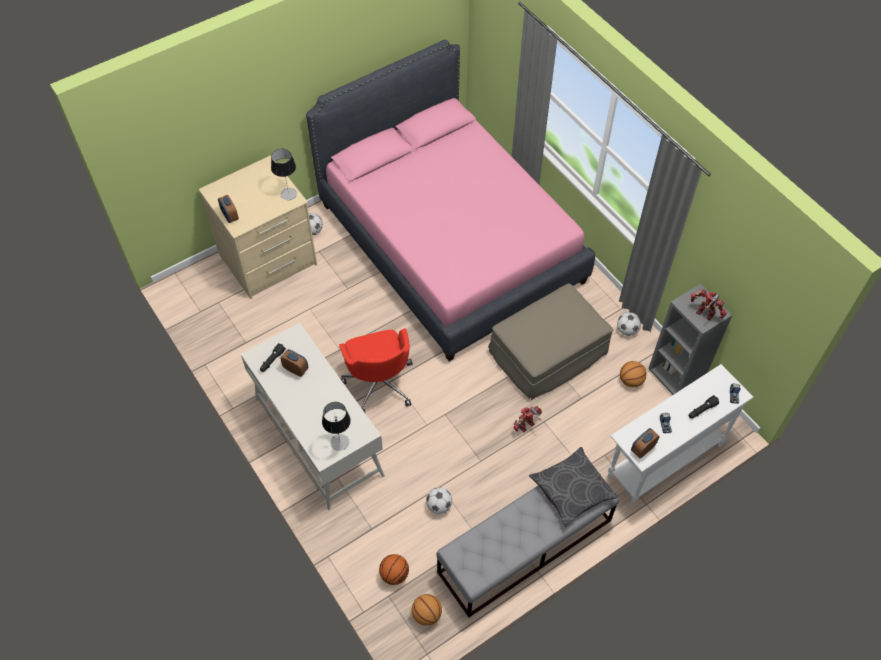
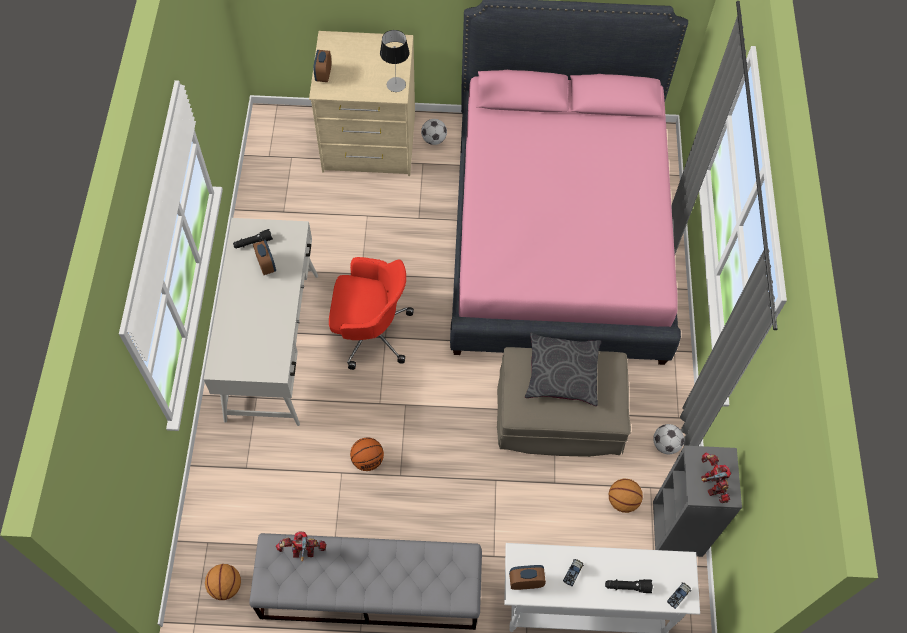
camera: 35 degrees right, 5 degrees up
table lamp [322,402,351,451] -> none
red office chair [339,329,412,414] -> red office chair turned 105 degrees counterclockwise [329,257,414,370]
basketball [379,554,409,585] -> basketball moved to [350,438,384,471]
football [426,487,452,514] -> none
toy robot [514,406,542,433] -> toy robot moved to [276,531,326,562]
grey pillow [529,447,618,527] -> grey pillow moved to [525,333,601,406]

